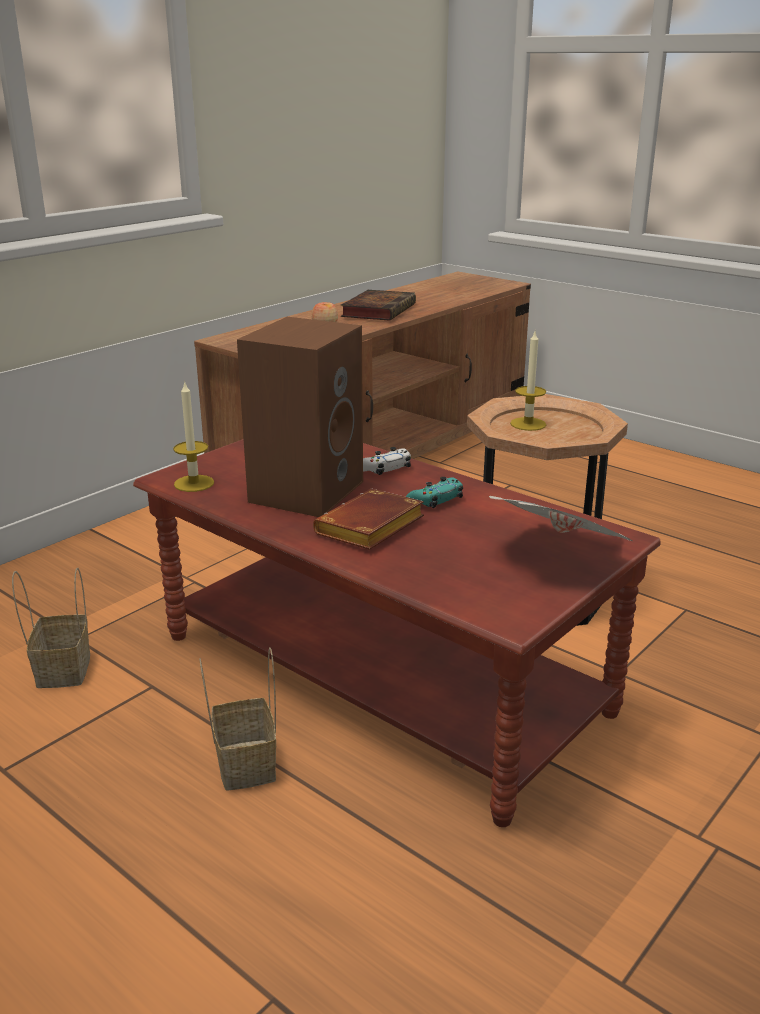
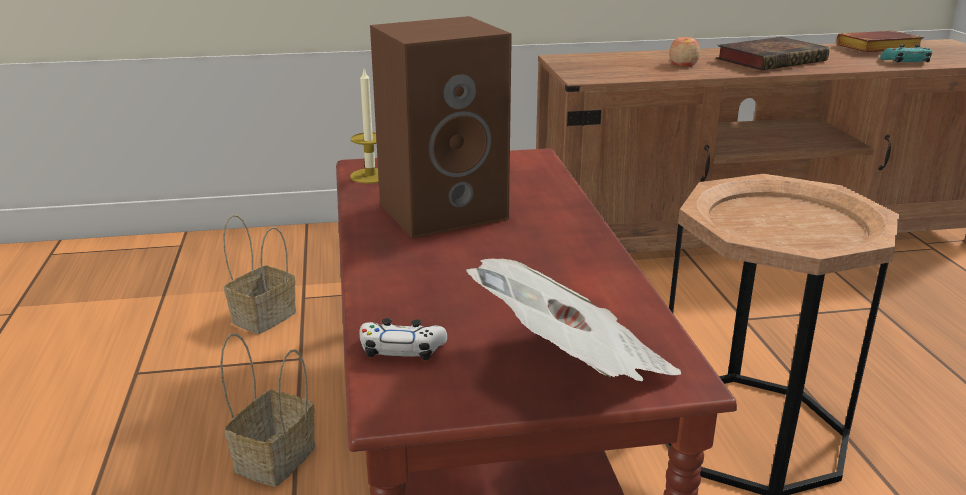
camera: 40 degrees right, 0 degrees up
brown book [313,489,424,550] -> brown book moved to [836,31,924,52]
white game controller [363,447,411,475] -> white game controller moved to [359,318,447,360]
turquoise game controller [406,477,463,508] -> turquoise game controller moved to [880,44,932,62]
candle [510,332,546,431] -> none

